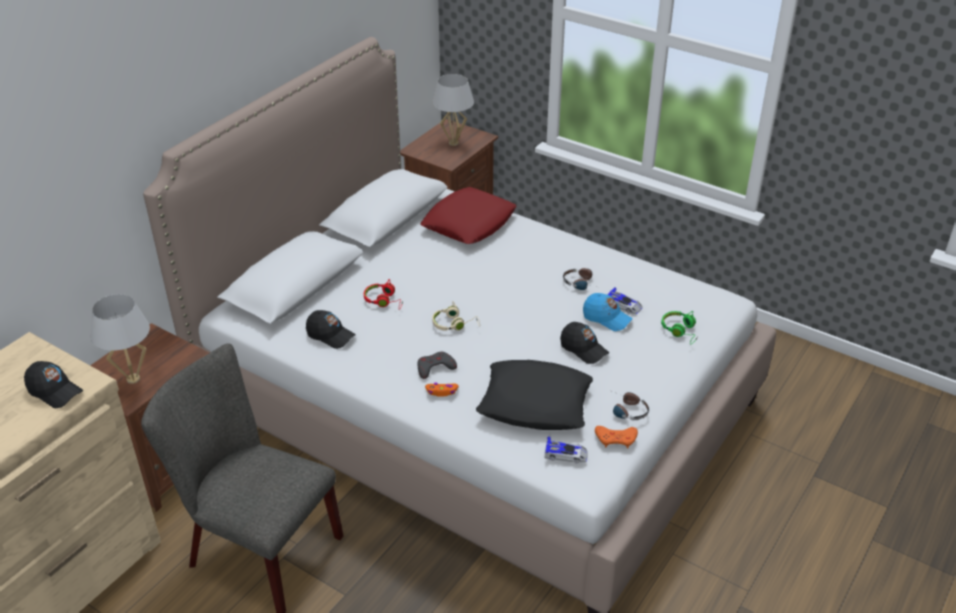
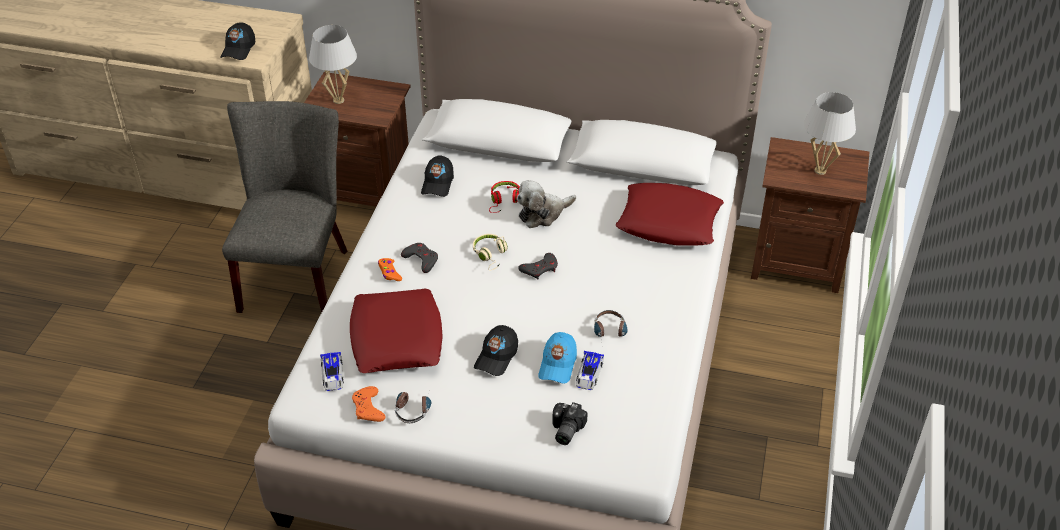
camera: 70 degrees right, 5 degrees up
black pillow [476,360,593,430] -> red pillow [350,288,443,373]
green headphones [661,311,697,345] -> camera [552,402,588,445]
none -> plush toy [517,180,576,228]
none -> grey game controller [518,253,558,280]

